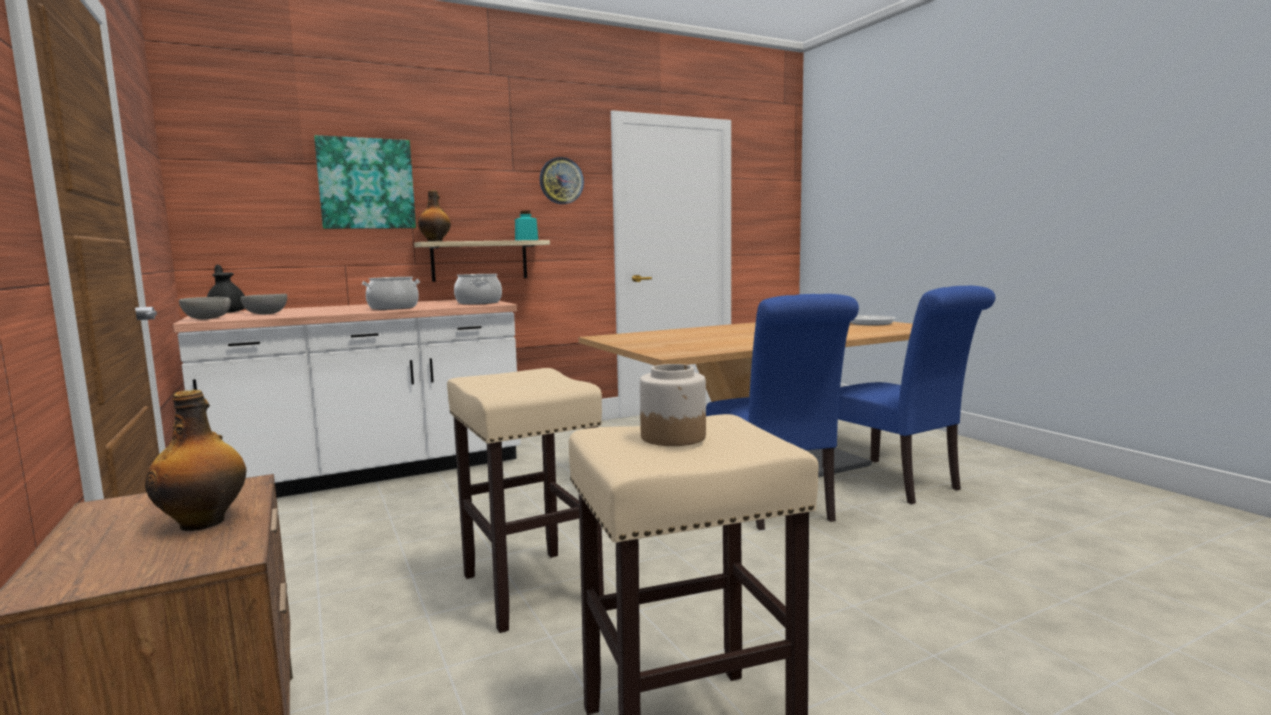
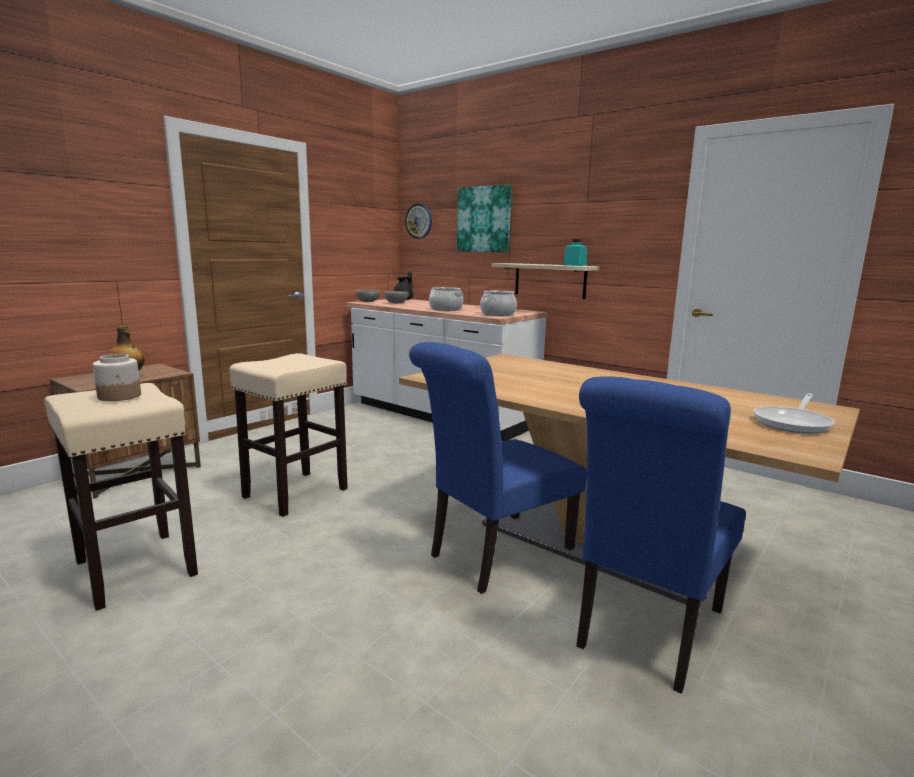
camera: 65 degrees right, 5 degrees up
bottle [418,190,451,242] -> none
wall clock [540,157,584,204] -> wall clock moved to [405,203,432,239]

